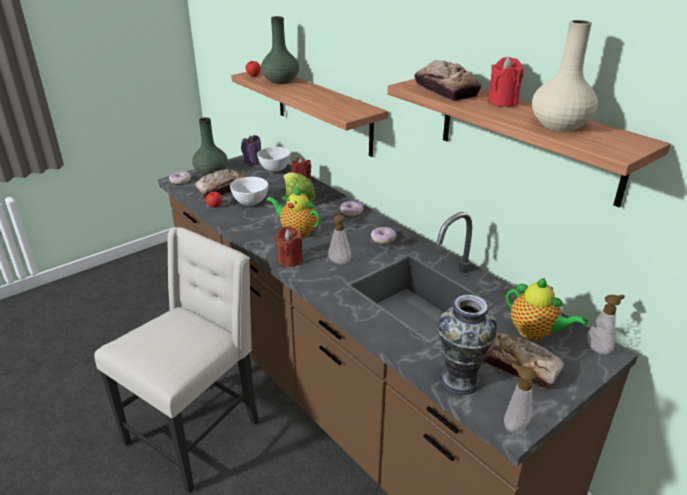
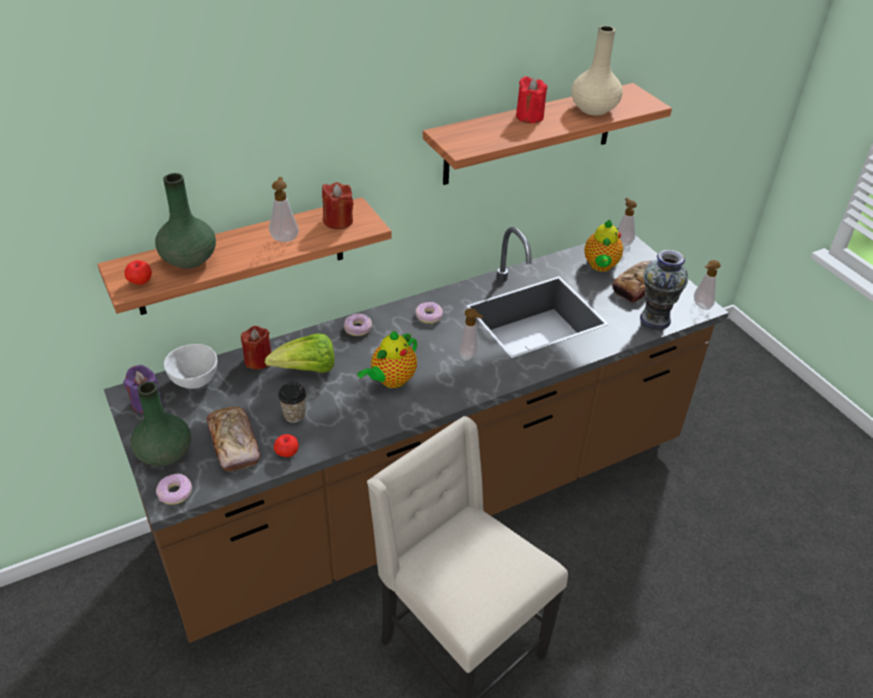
camera: 80 degrees left, 10 degrees up
white bowl [230,177,268,205] -> cup [278,382,306,423]
red candle [275,226,303,267] -> red candle moved to [322,182,353,229]
bread [414,60,482,101] -> none
teapot [506,278,588,340] -> teapot turned 135 degrees clockwise [584,220,623,272]
none -> soap dispenser [269,177,299,242]

